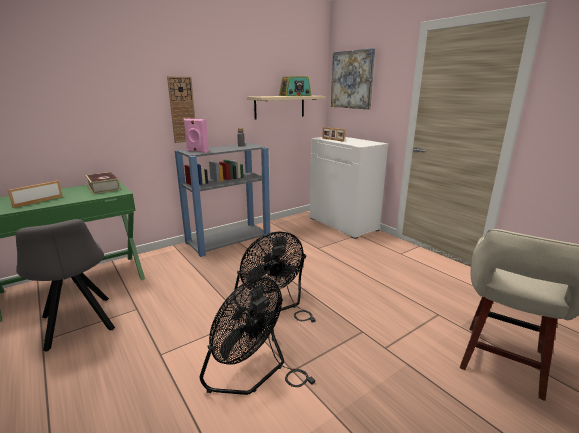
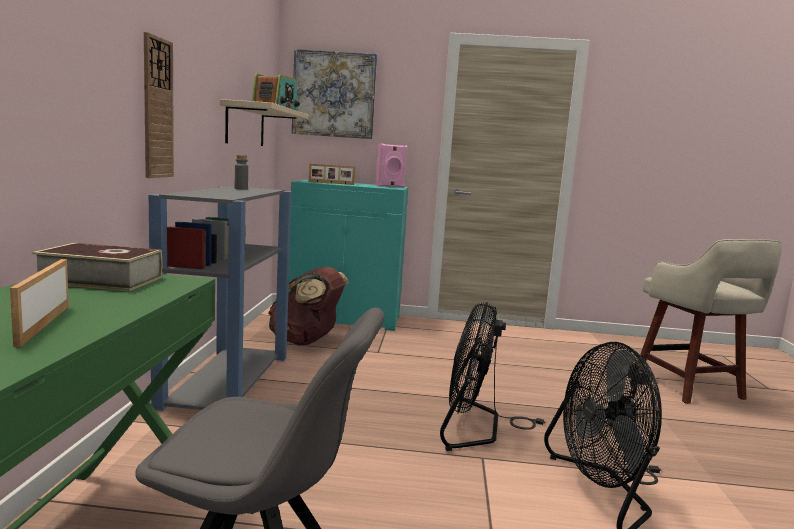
camera: 50 degrees left, 10 degrees down
pink speaker [183,119,209,153] -> pink speaker moved to [375,143,408,188]
white cabinet [309,137,388,239] -> turquoise cabinet [288,180,408,331]
none -> brown backpack [268,267,349,345]

